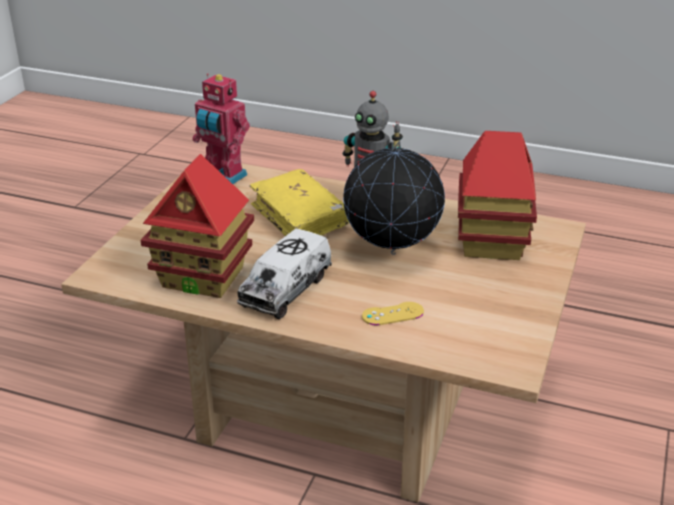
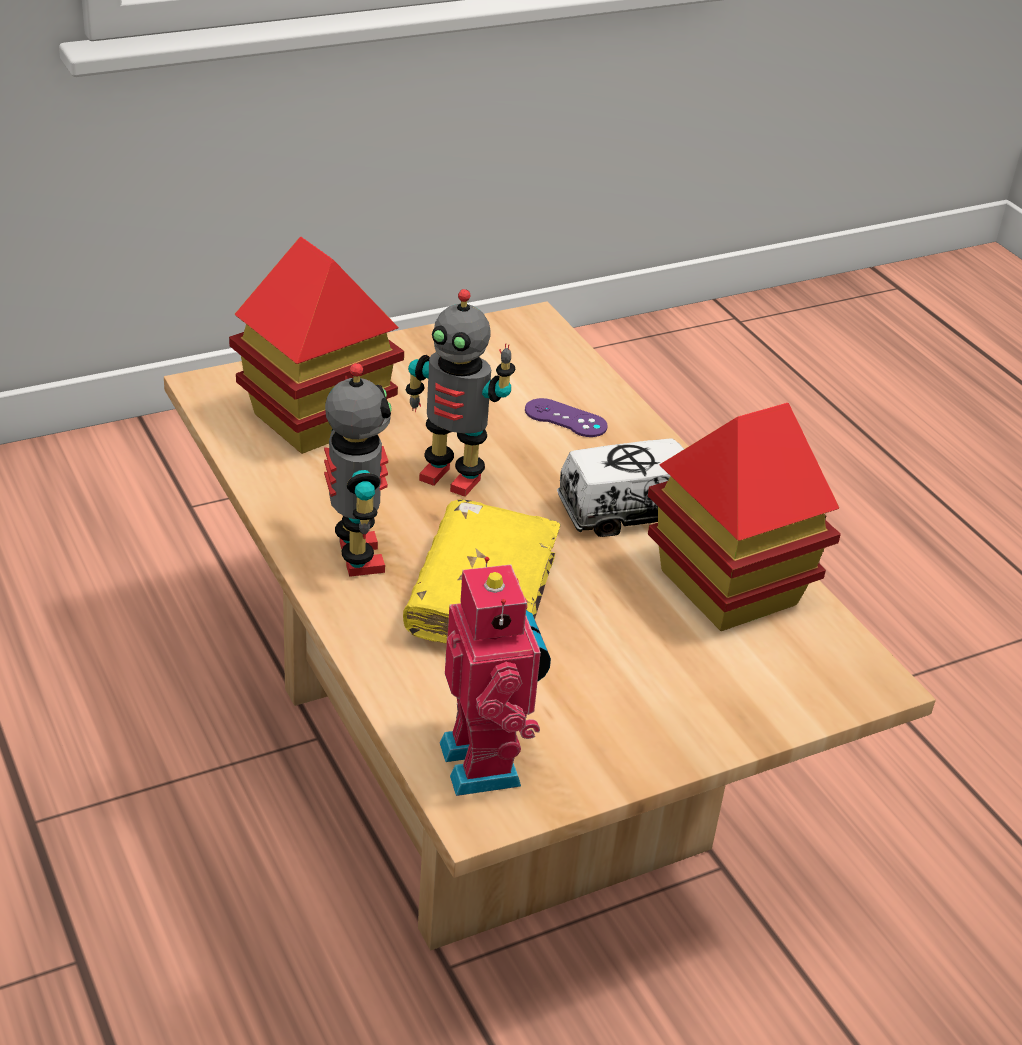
camera: 140 degrees left, 5 degrees up
globe [343,140,445,255] -> toy robot [406,289,515,497]
yellow game controller [362,302,424,325] -> purple game controller [525,398,608,437]

